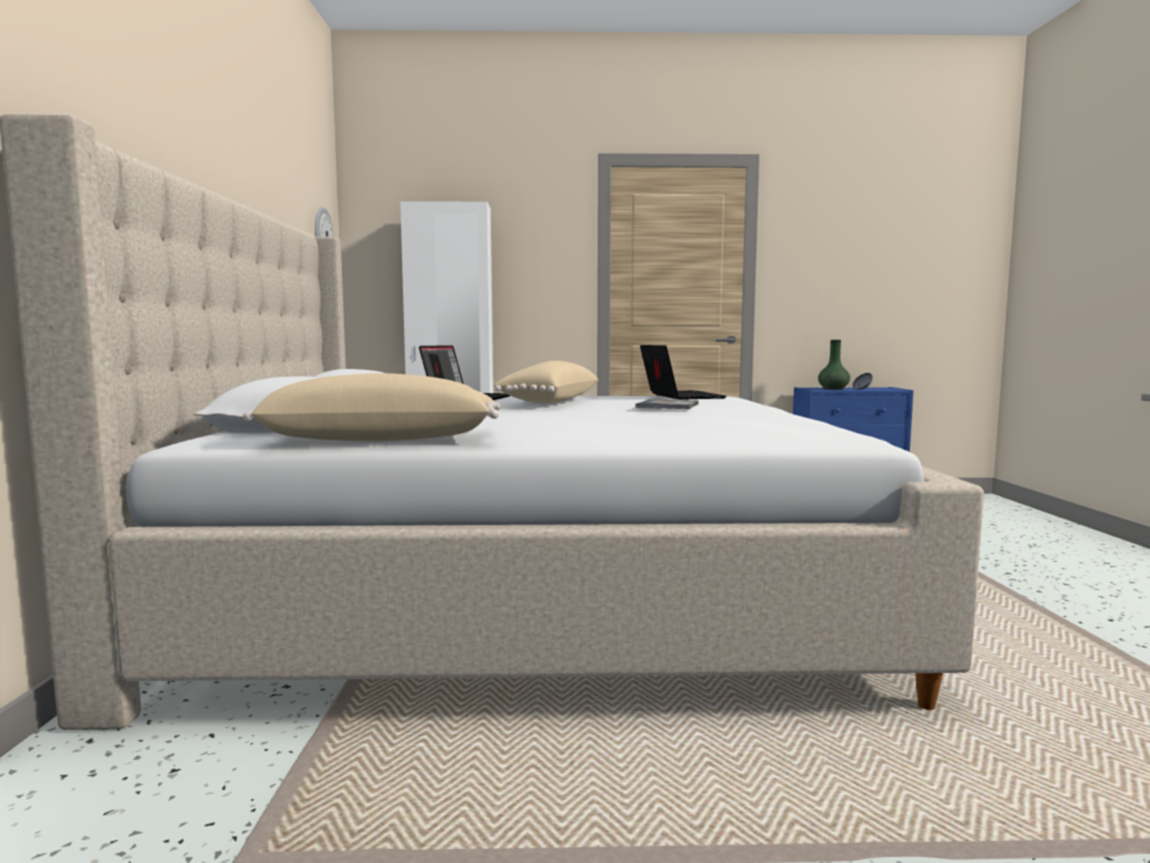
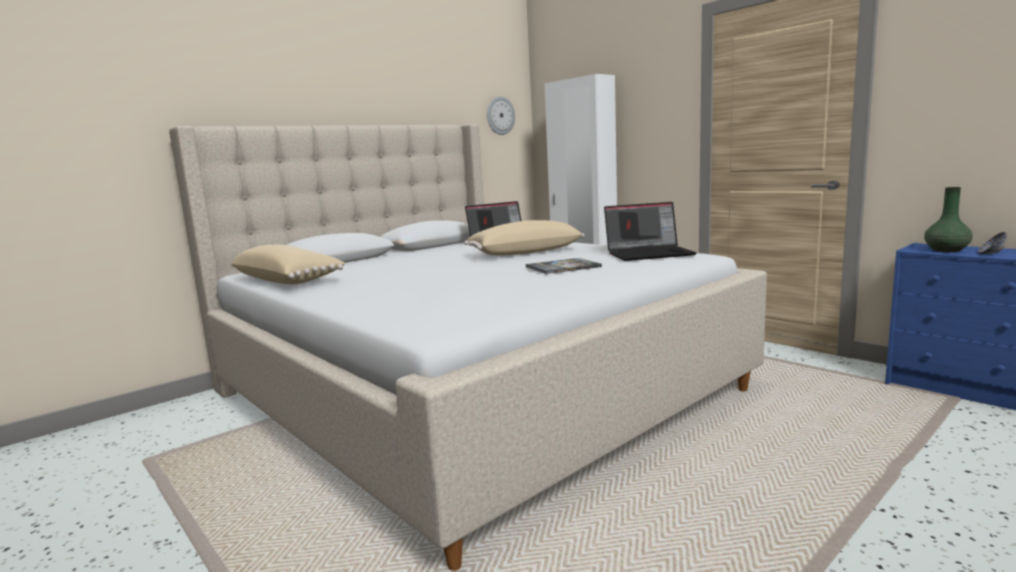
camera: 50 degrees right, 5 degrees up
laptop [640,345,727,400] -> laptop turned 45 degrees clockwise [604,202,697,261]

